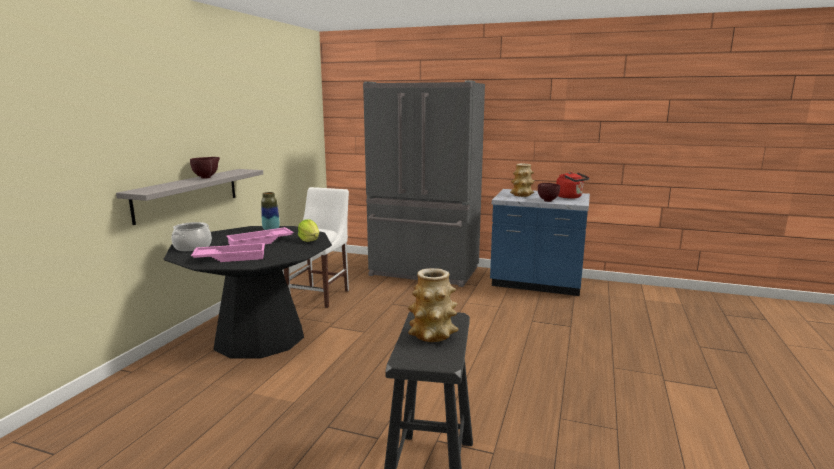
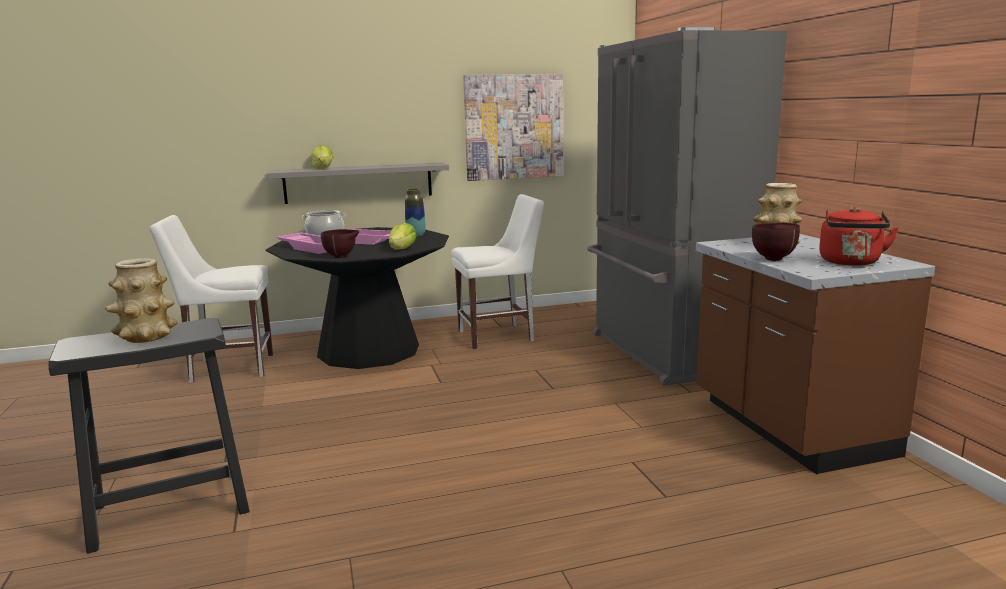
camera: 55 degrees right, 0 degrees up
brown bowl [190,157,220,179] -> brown bowl moved to [321,229,359,258]
blue counter [490,189,590,296] -> brown counter [696,234,935,474]
none -> white chair [150,215,273,383]
none -> lettuce [312,145,333,169]
none -> picture [463,74,563,181]

